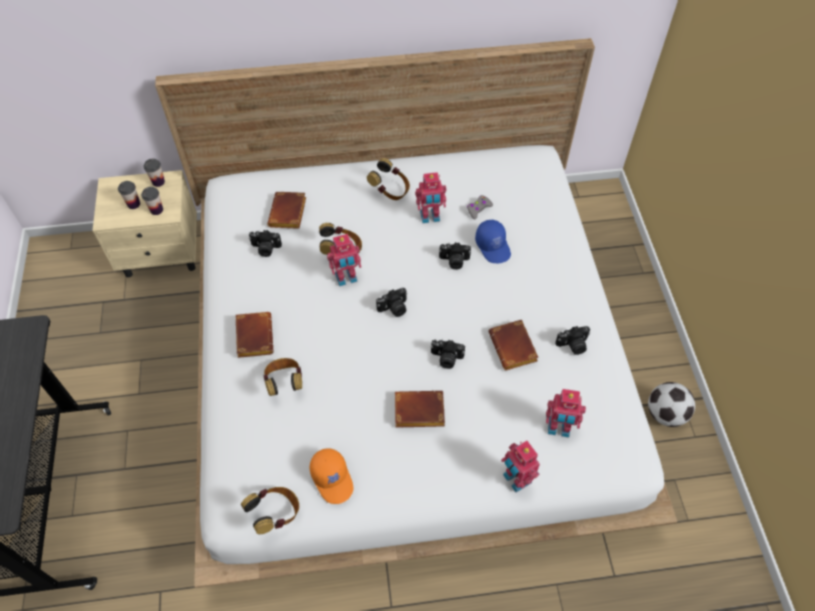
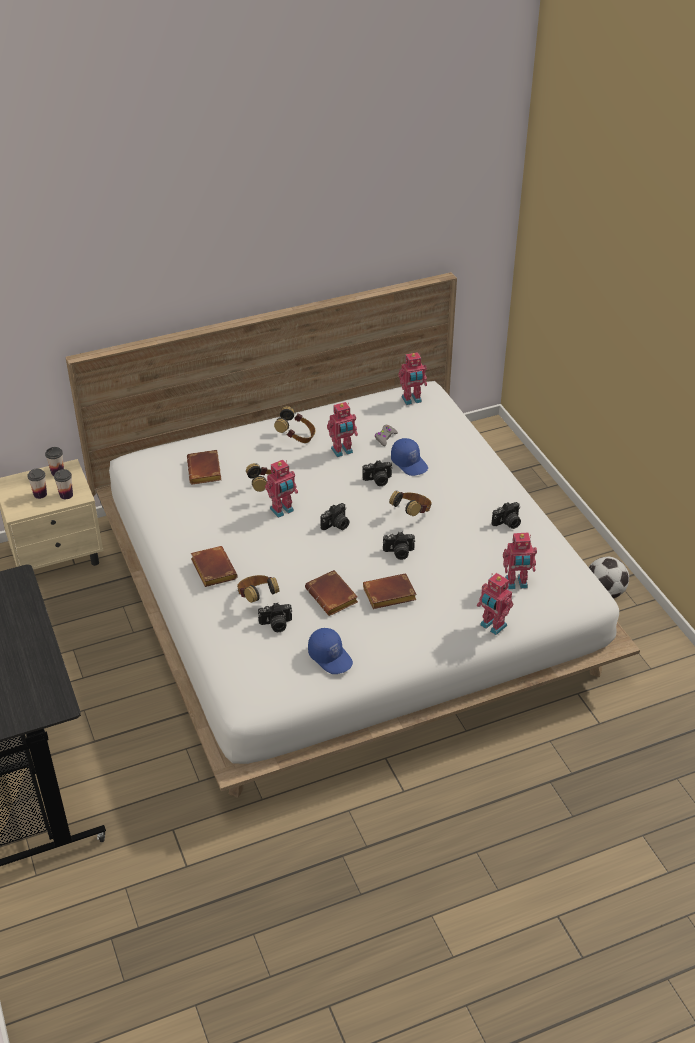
camera: 15 degrees left, 15 degrees down
headphones [241,487,299,534] -> headphones moved to [389,490,432,516]
camera [249,230,282,257] -> camera moved to [258,602,292,632]
orange cap [310,448,353,504] -> blue cap [308,628,353,674]
brown book [488,319,539,370] -> brown book moved to [305,570,358,616]
none -> toy robot [398,352,427,405]

